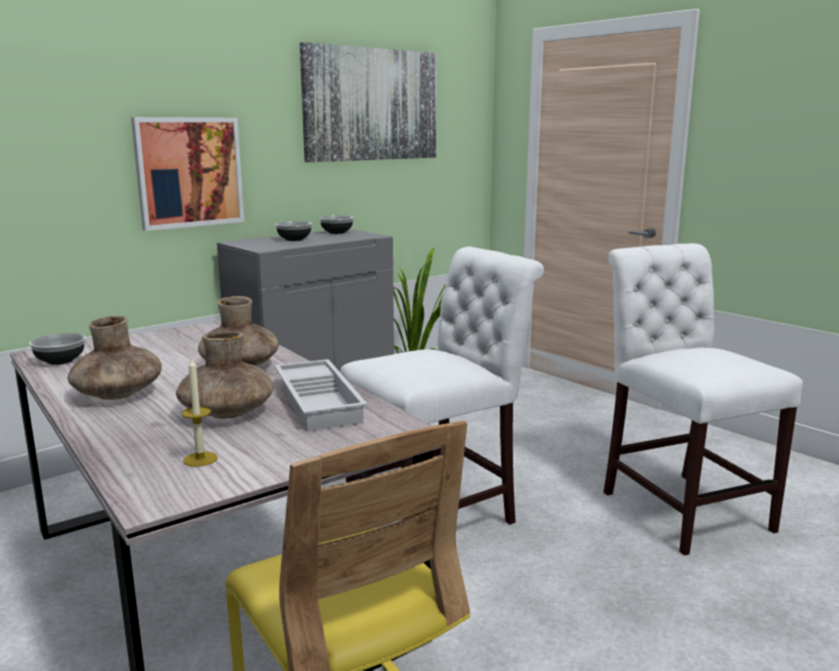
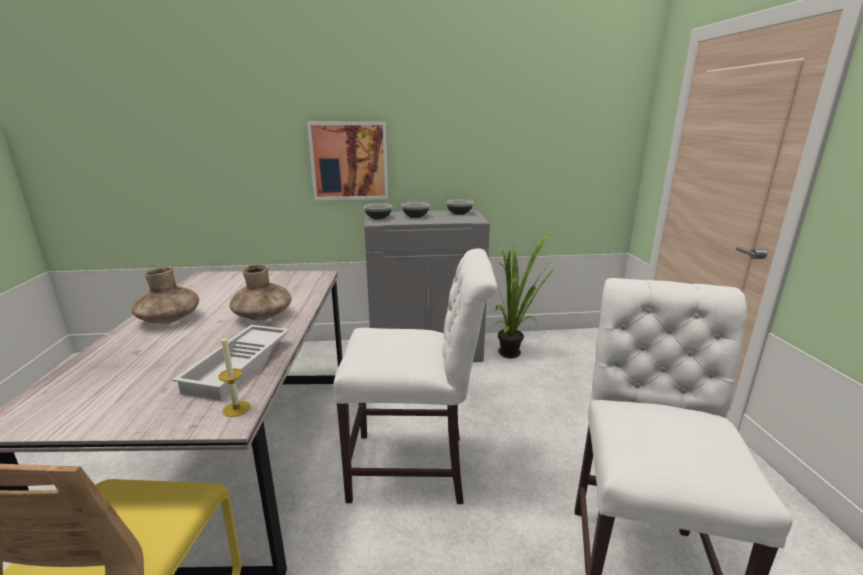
camera: 35 degrees right, 5 degrees up
bowl [29,333,86,365] -> bowl moved to [364,203,392,220]
brown vase [176,331,273,419] -> none
candle [181,357,218,467] -> candle moved to [218,335,251,417]
picture [300,42,437,162] -> none

